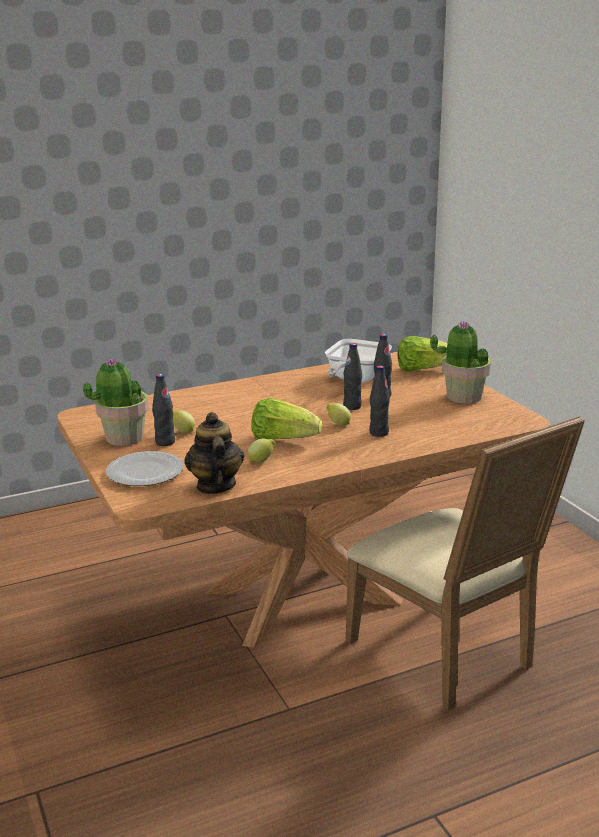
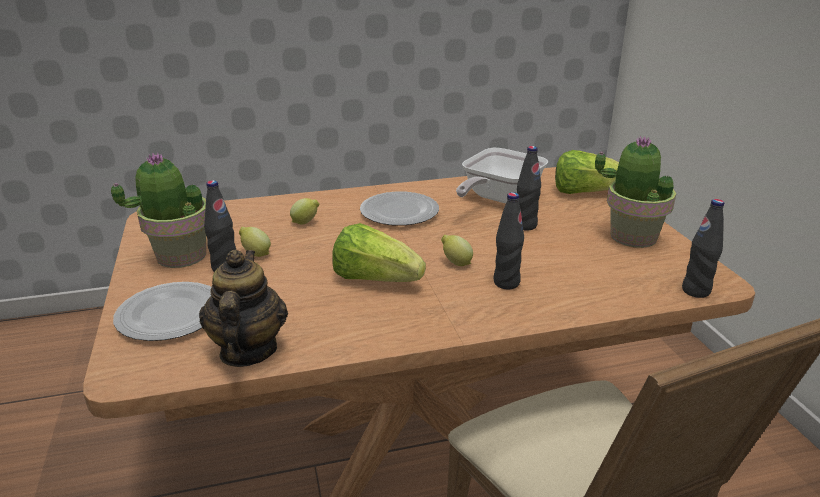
camera: 10 degrees right, 5 degrees up
lemon [248,438,275,463] -> lemon moved to [290,198,320,225]
black bottle [343,343,362,410] -> black bottle moved to [682,199,724,298]
none -> plate [360,191,439,226]

